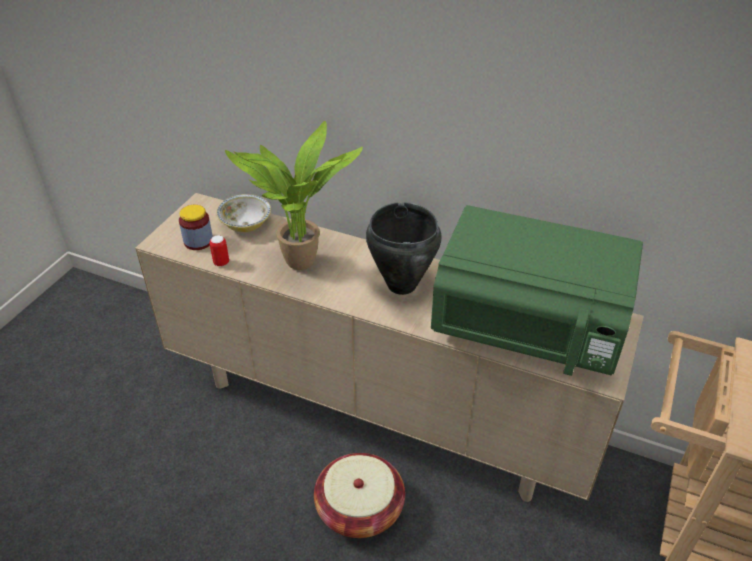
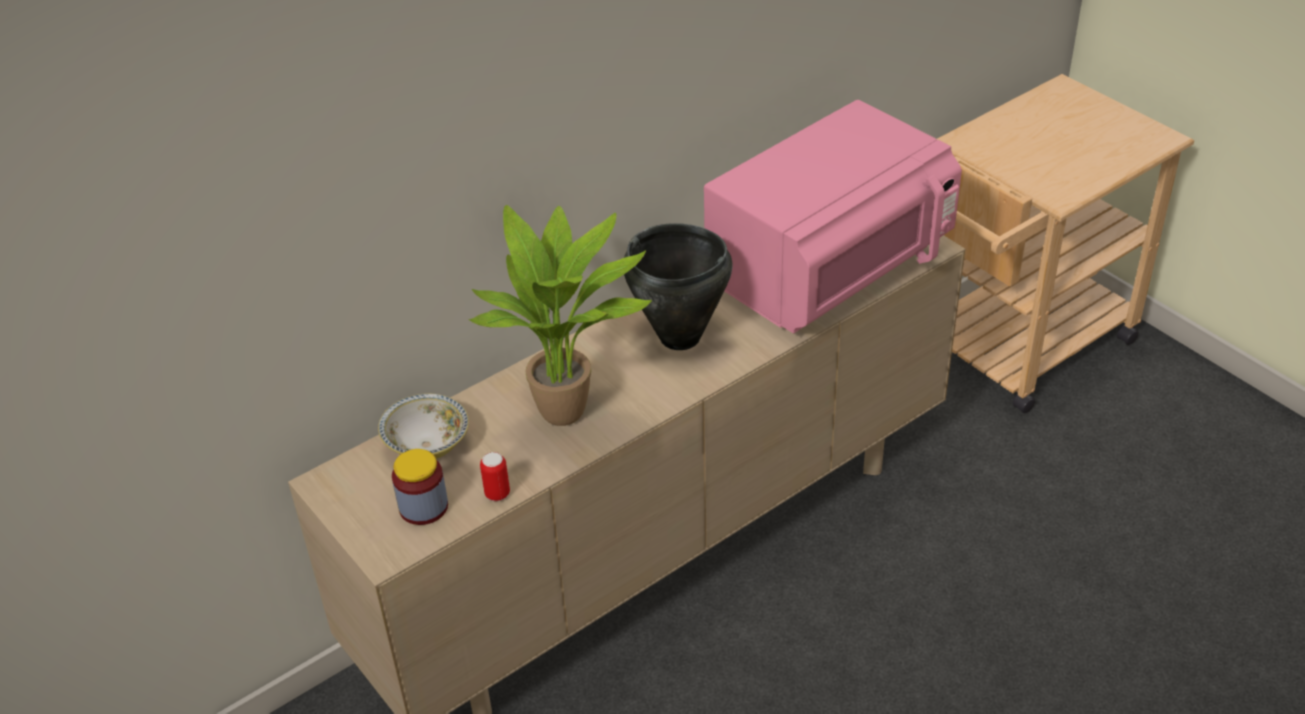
camera: 60 degrees left, 0 degrees up
basket [314,453,405,538] -> none
green microwave [431,205,643,376] -> pink microwave [704,100,962,334]

